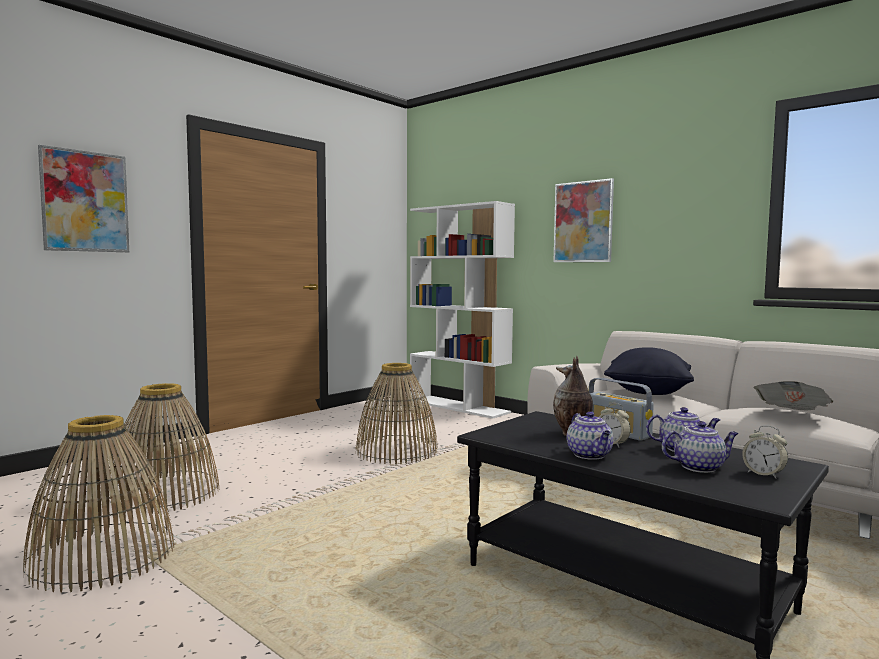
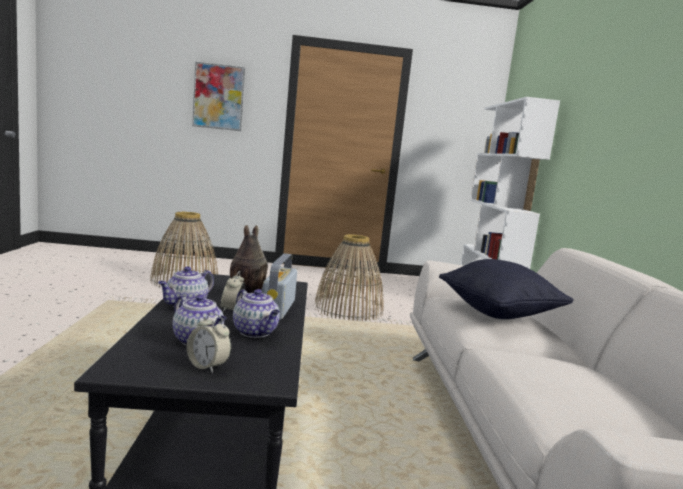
camera: 45 degrees right, 5 degrees up
basket [23,415,174,593] -> none
picture [553,178,614,262] -> none
alarm clock [742,425,788,479] -> alarm clock turned 60 degrees counterclockwise [187,313,231,373]
newspaper [753,381,833,410] -> none

